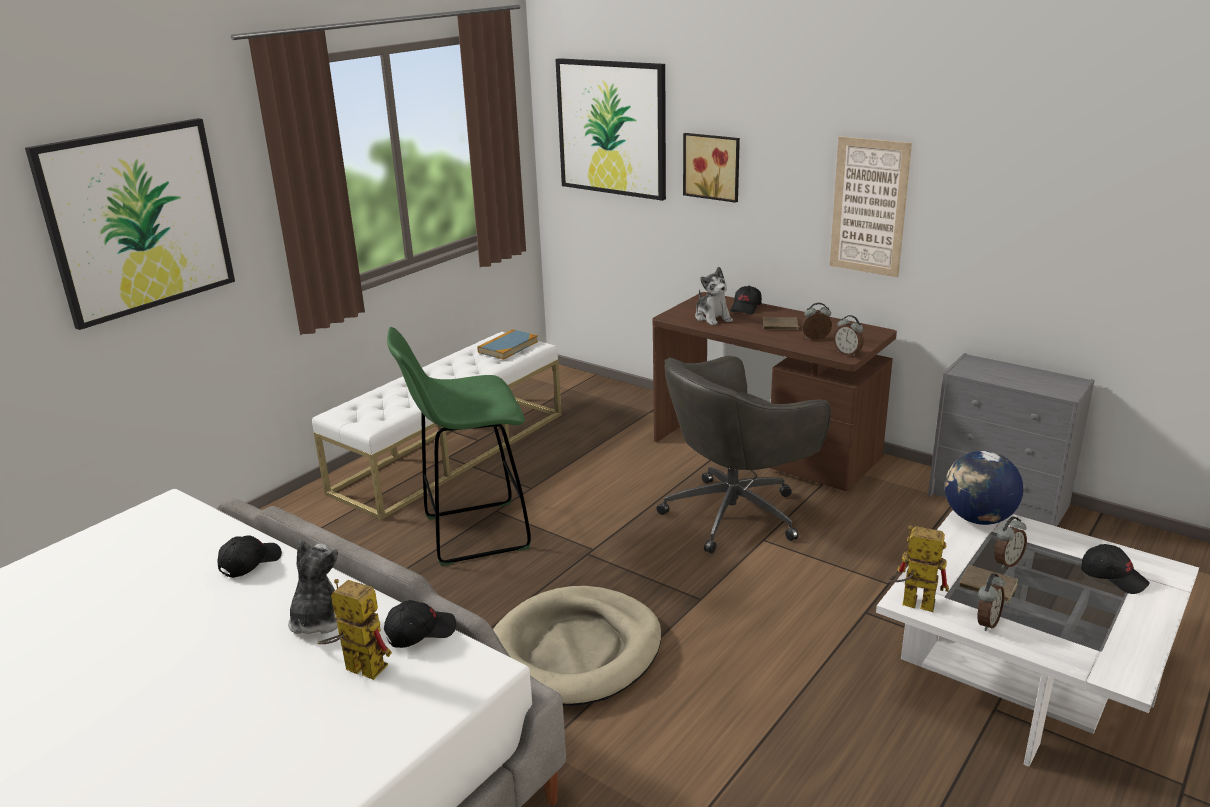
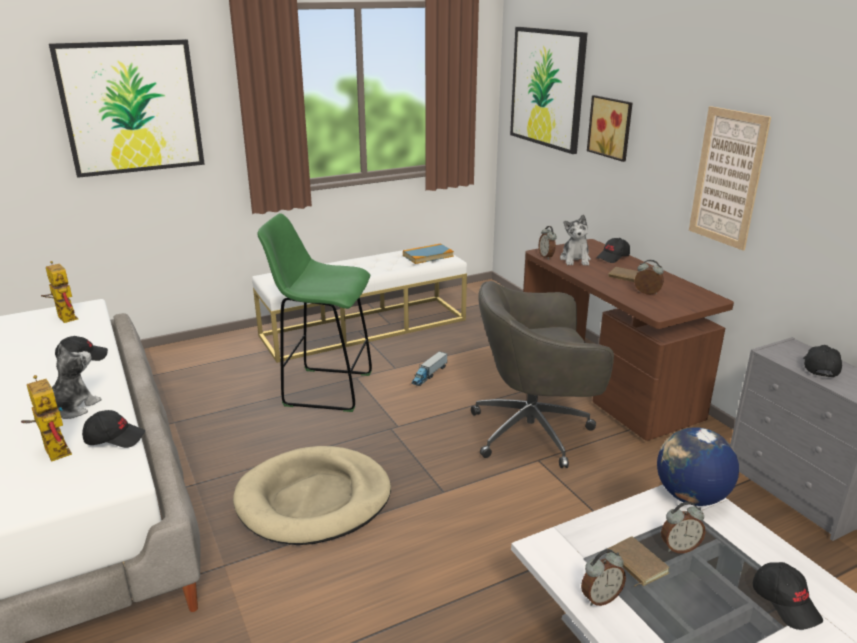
camera: 25 degrees right, 0 degrees up
alarm clock [833,315,864,357] -> alarm clock moved to [539,226,557,260]
toy robot [887,525,949,612] -> toy robot moved to [41,261,78,323]
none -> toy truck [411,351,447,386]
none -> black cap [803,345,842,377]

